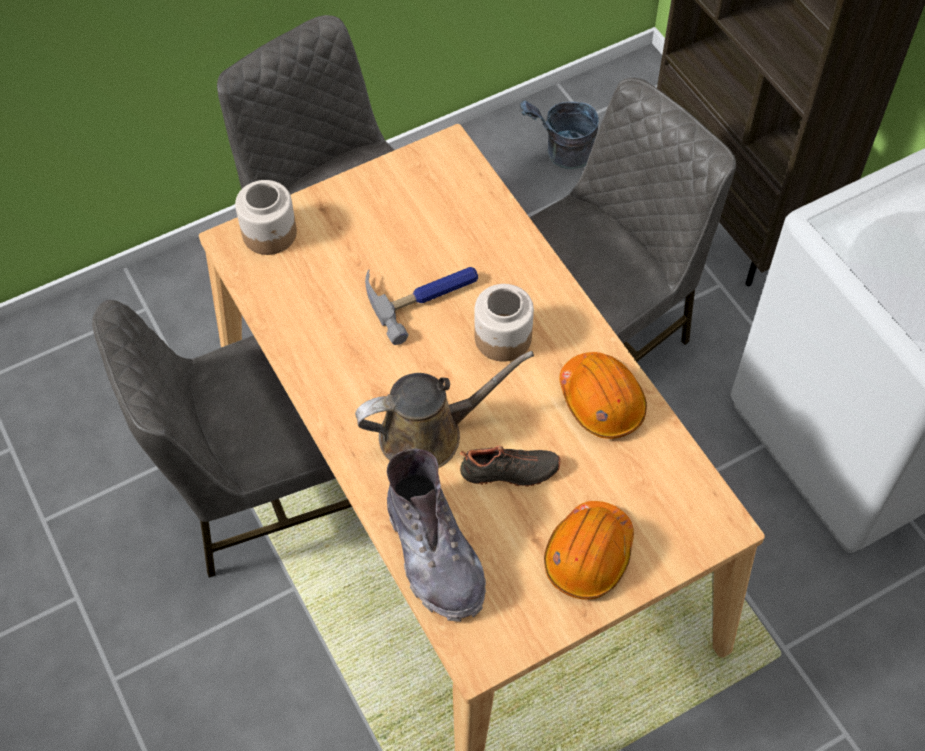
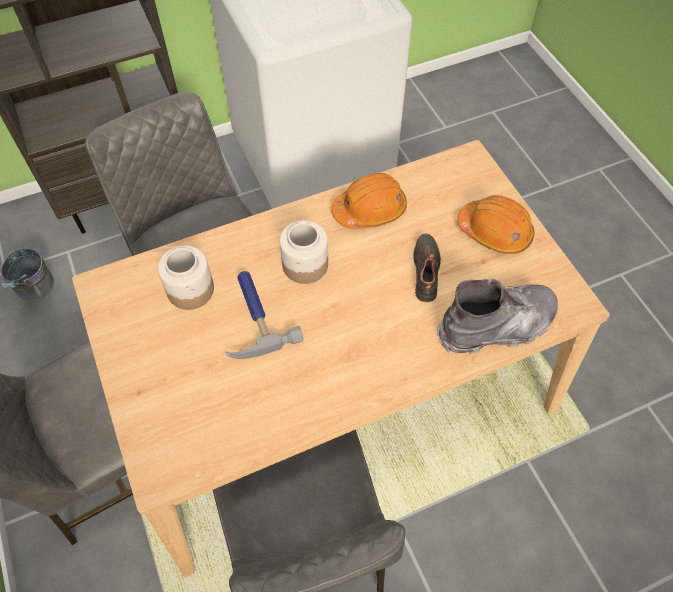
camera: 85 degrees left, 0 degrees up
jar [235,180,297,255] -> jar moved to [158,246,214,310]
brown watering can [355,351,534,468] -> none

